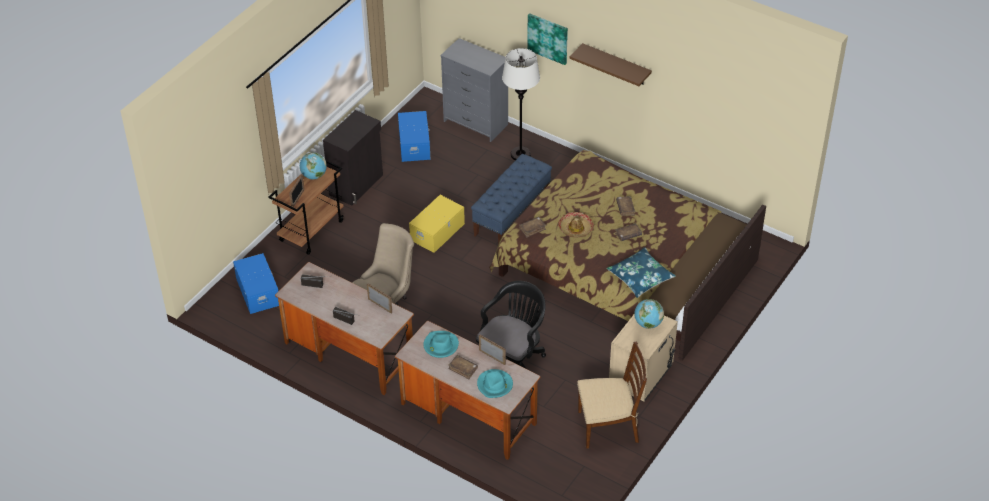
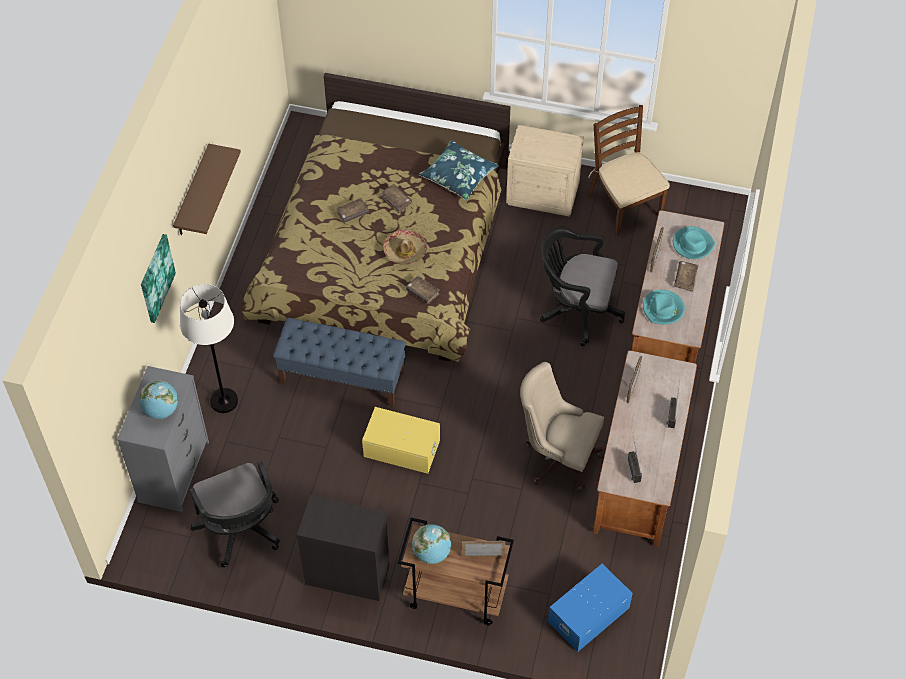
camera: 110 degrees left, 10 degrees up
blue storage box [398,111,431,162] -> black office chair [189,461,280,568]
globe [634,299,664,329] -> globe moved to [139,381,178,419]

